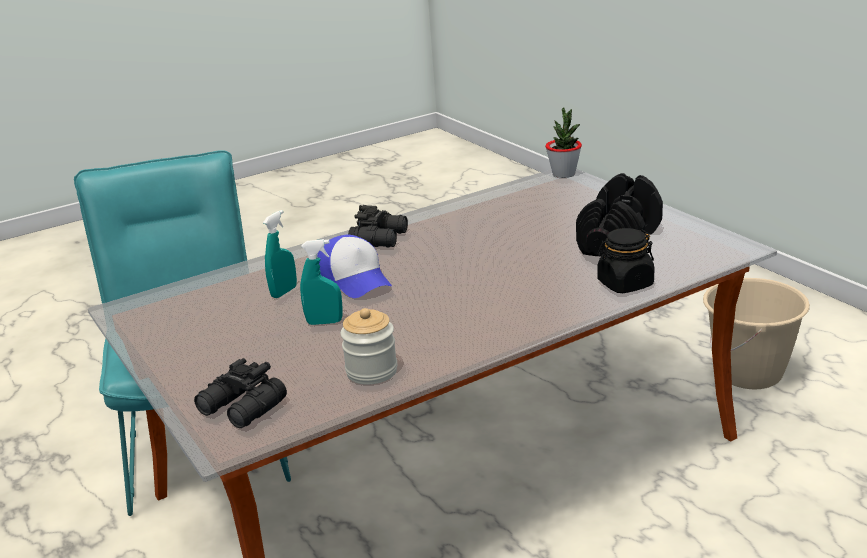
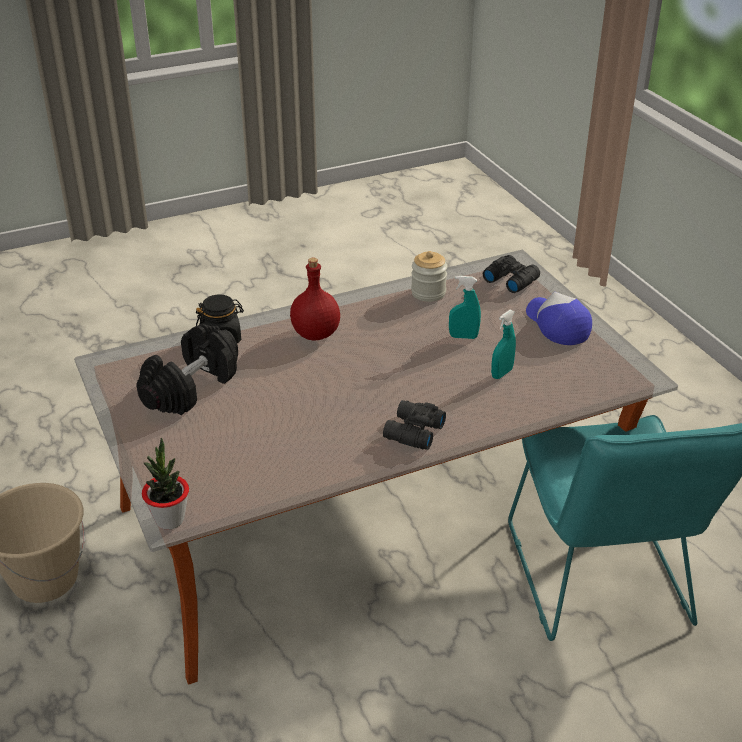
camera: 175 degrees left, 10 degrees up
cap [317,235,392,298] -> cap moved to [526,292,592,345]
none -> red bottle [290,258,340,341]

